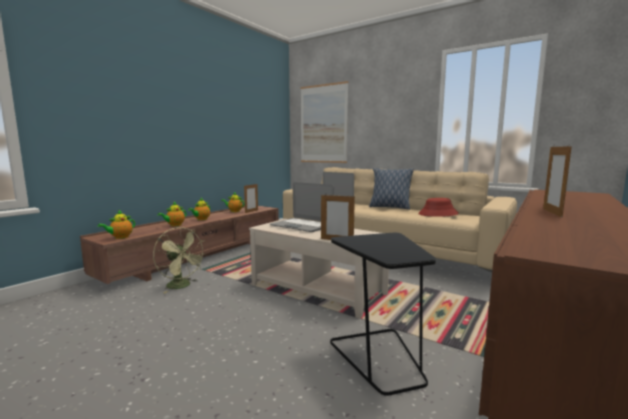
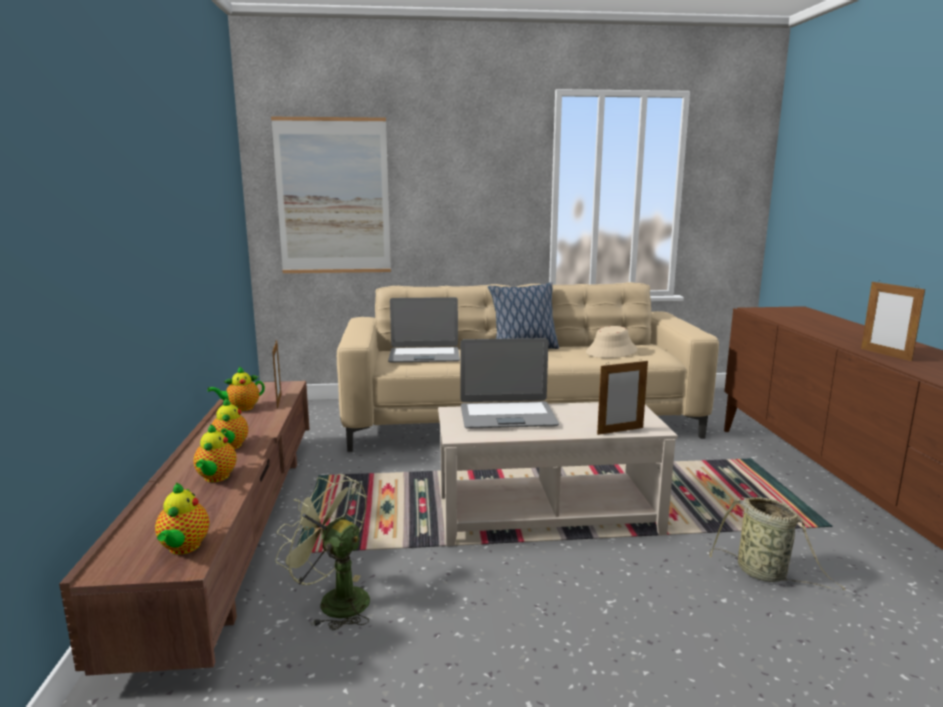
camera: 40 degrees left, 5 degrees up
green fan [153,227,207,293] -> green fan turned 150 degrees counterclockwise [275,474,370,631]
black side table [330,233,436,396] -> basket [709,497,846,590]
red hat [418,198,459,217] -> beige hat [586,326,638,358]

